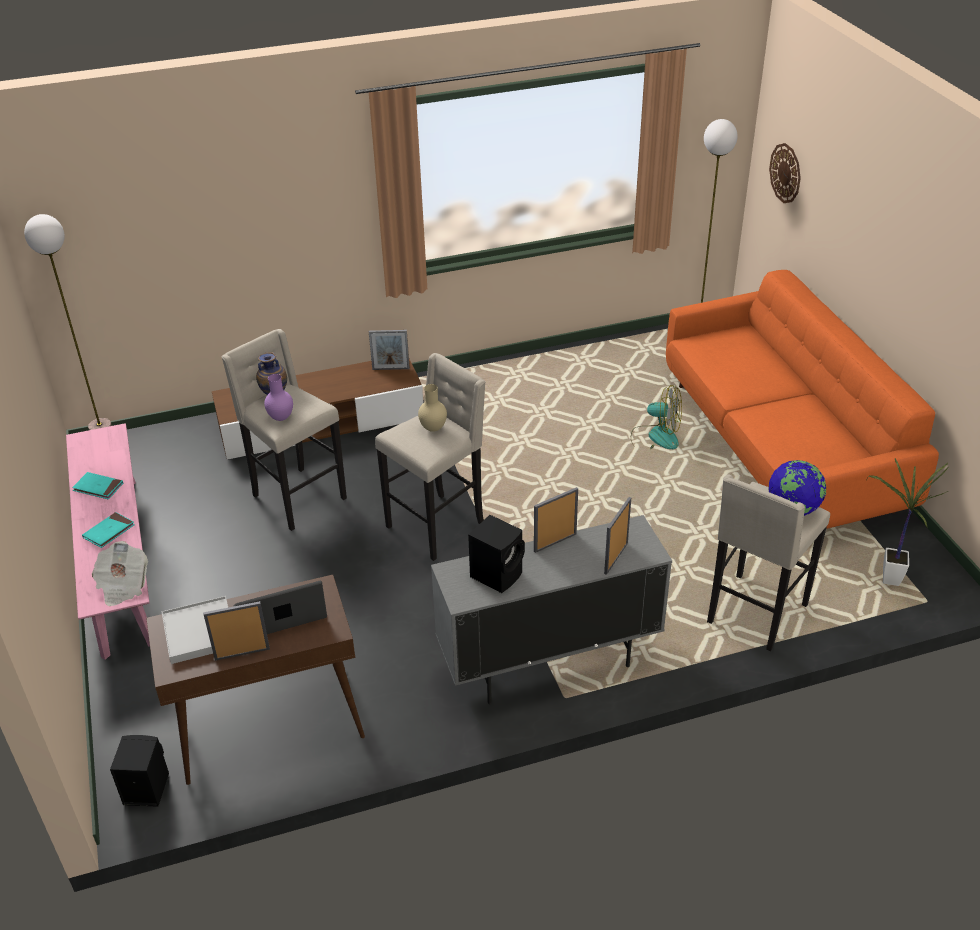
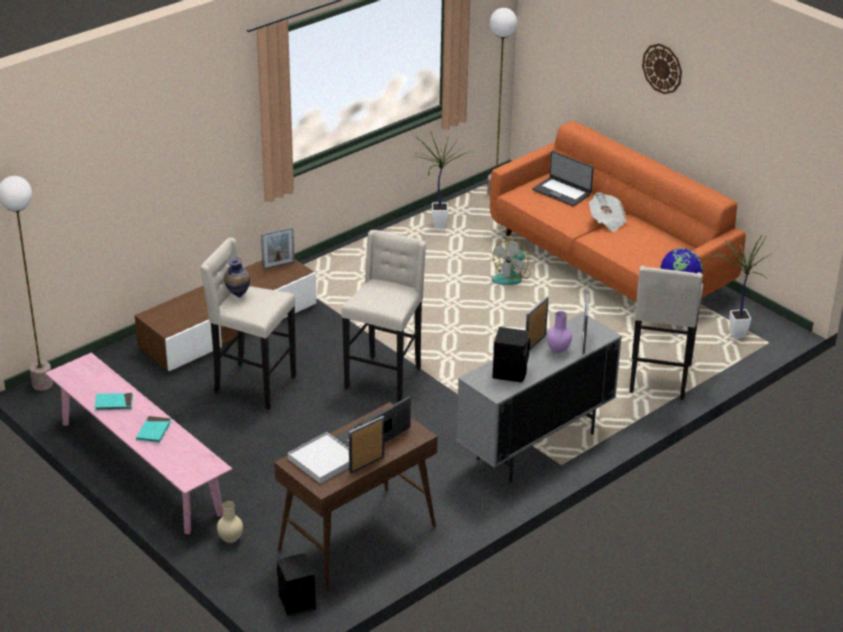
camera: 25 degrees left, 5 degrees down
newspaper [92,541,148,606] -> newspaper moved to [589,193,627,232]
purple vase [264,374,293,421] -> purple vase moved to [547,311,572,353]
beige vase [418,384,447,432] -> beige vase moved to [217,501,243,543]
fan [631,385,682,449] -> fan turned 135 degrees clockwise [492,238,531,285]
wall clock [769,143,801,203] -> wall clock moved to [642,43,682,94]
none -> potted plant [415,130,469,228]
none -> laptop [532,151,594,206]

